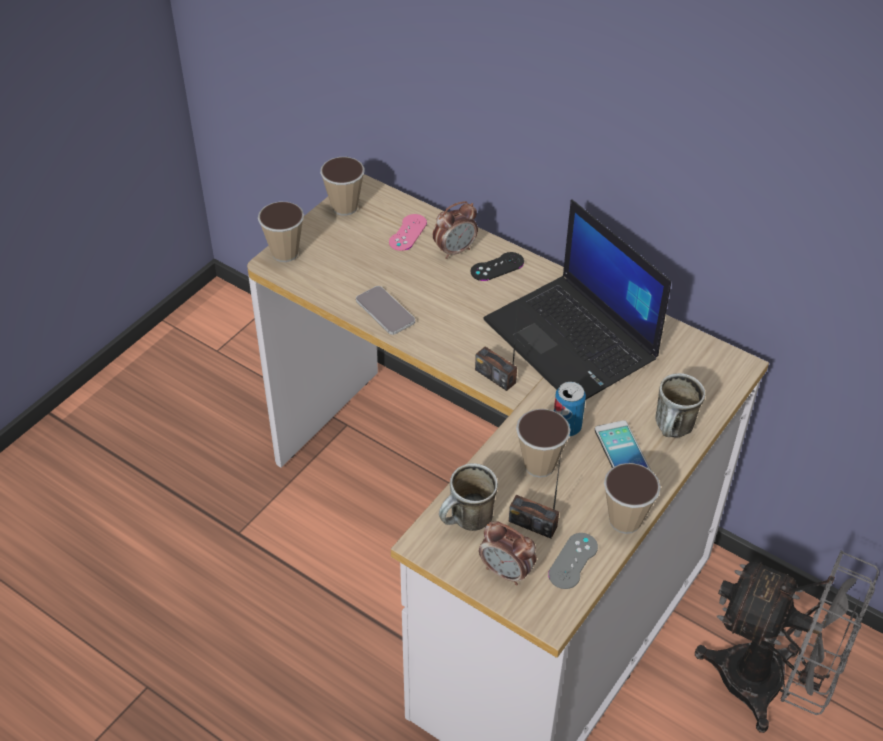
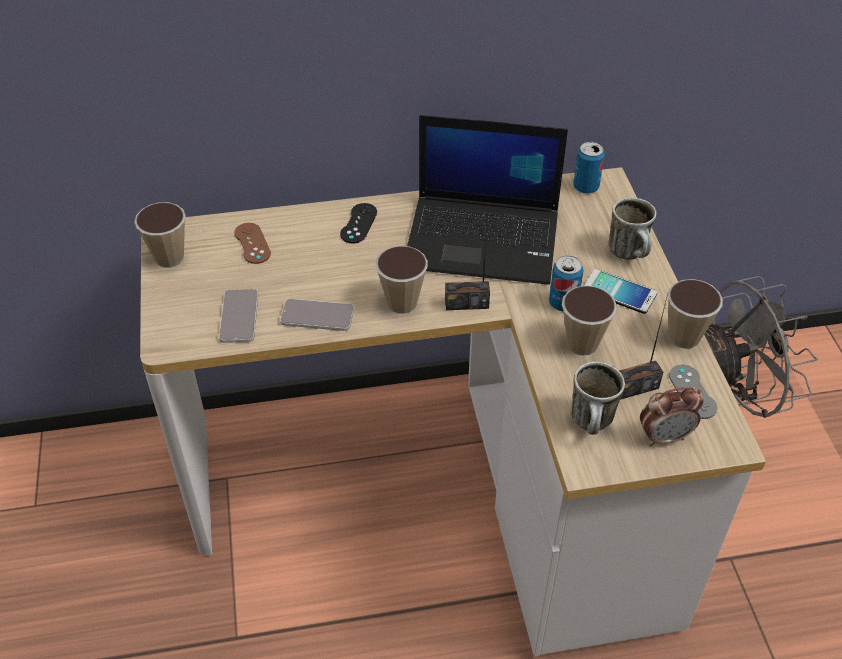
camera: 45 degrees left, 0 degrees up
cup [258,202,304,262] -> cup moved to [375,246,428,314]
pink game controller [389,214,427,251] -> brown game controller [234,223,271,264]
alarm clock [433,201,478,259] -> none
none -> phone [219,289,258,343]
none -> can [573,142,605,194]

